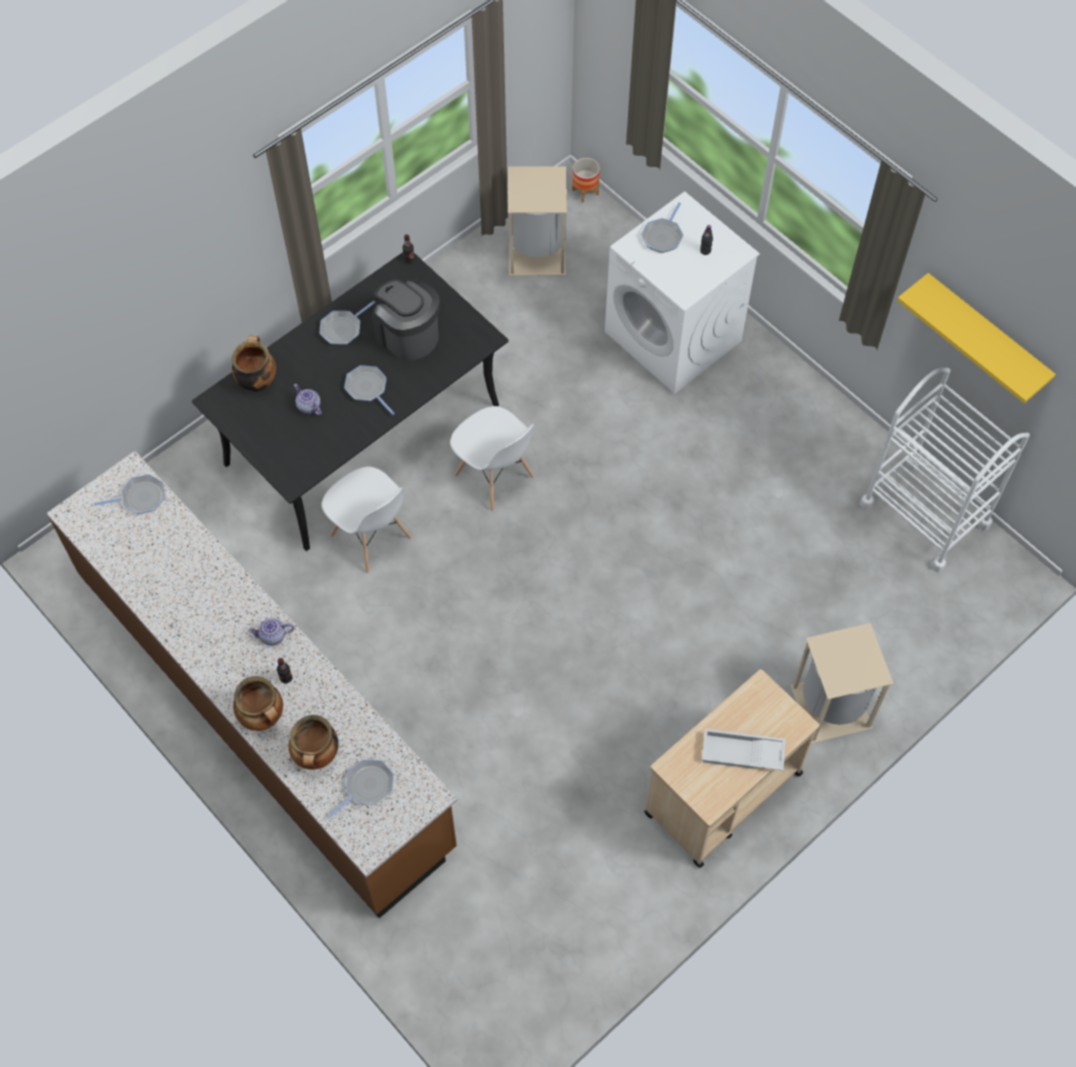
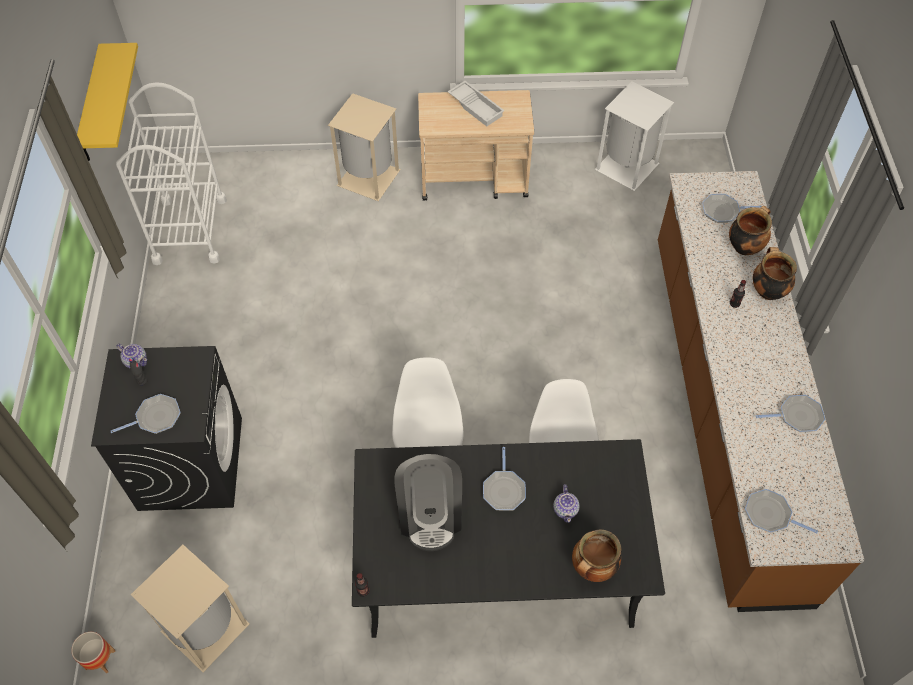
camera: 140 degrees left, 5 degrees down
teapot [248,618,294,646] -> teapot moved to [116,344,147,368]
frying pan [320,301,375,345] -> frying pan moved to [756,395,825,432]
white washing machine [605,191,760,394] -> black washing machine [91,346,242,511]
none -> white trash can [595,81,674,191]

